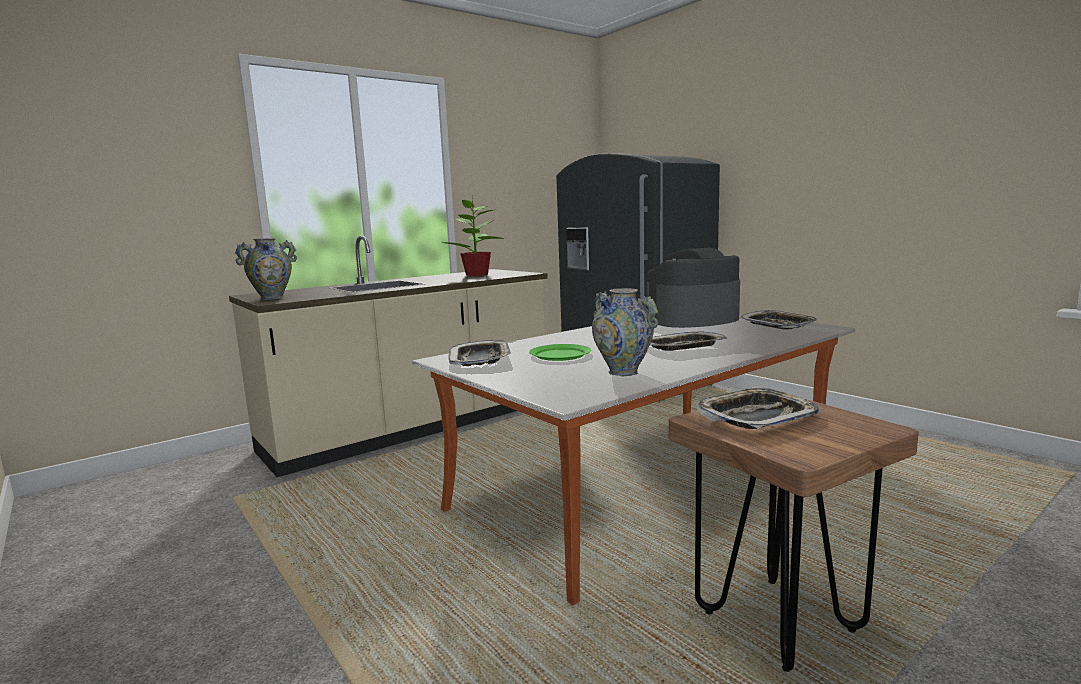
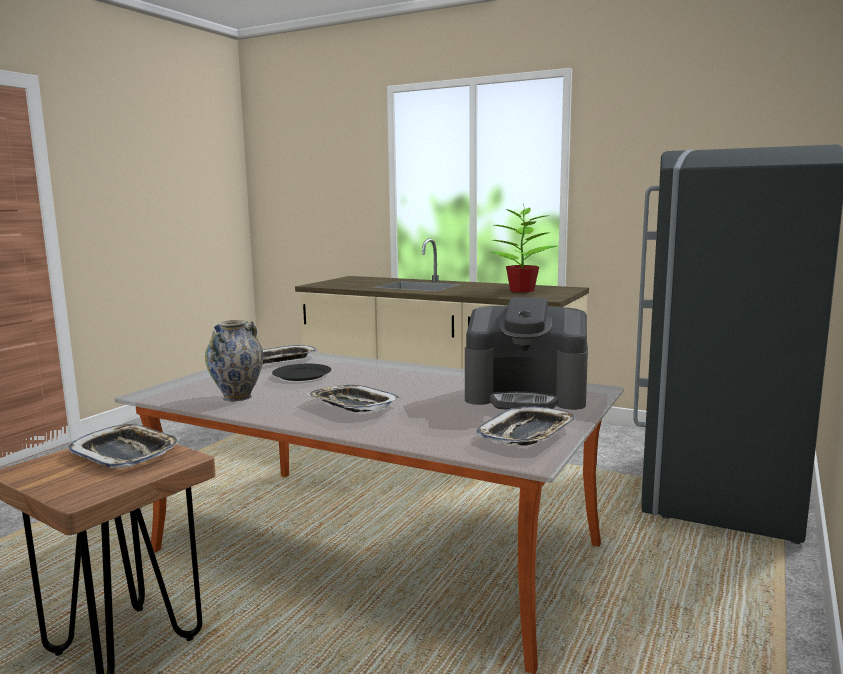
camera: 65 degrees right, 0 degrees up
vase [235,238,297,300] -> none
green plate [529,344,591,361] -> black plate [272,364,331,381]
coffee machine [646,248,740,328] -> coffee machine turned 150 degrees clockwise [465,297,588,410]

